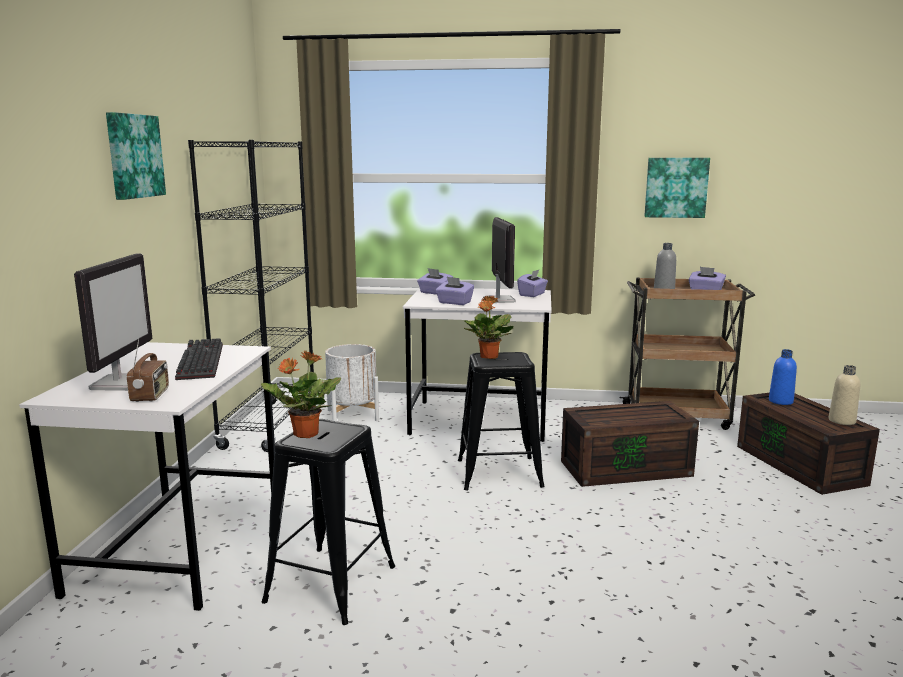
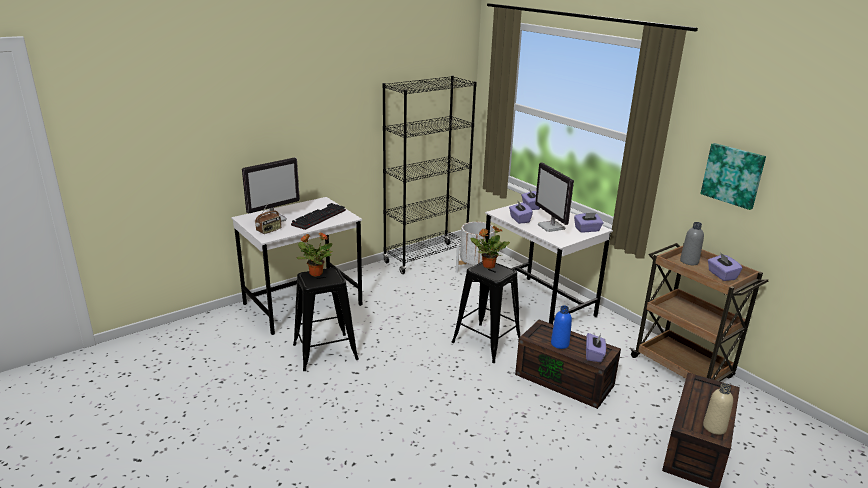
camera: 45 degrees right, 10 degrees up
picture [106,112,166,200] -> none
monitor [483,217,516,303] -> monitor turned 120 degrees clockwise [535,162,574,232]
blue bottle [769,349,797,405] -> blue bottle moved to [551,305,572,349]
none -> purple tissue box [586,333,606,362]

